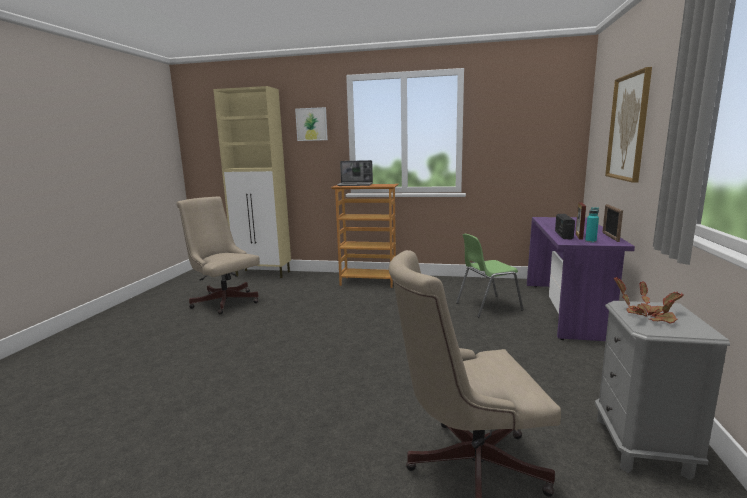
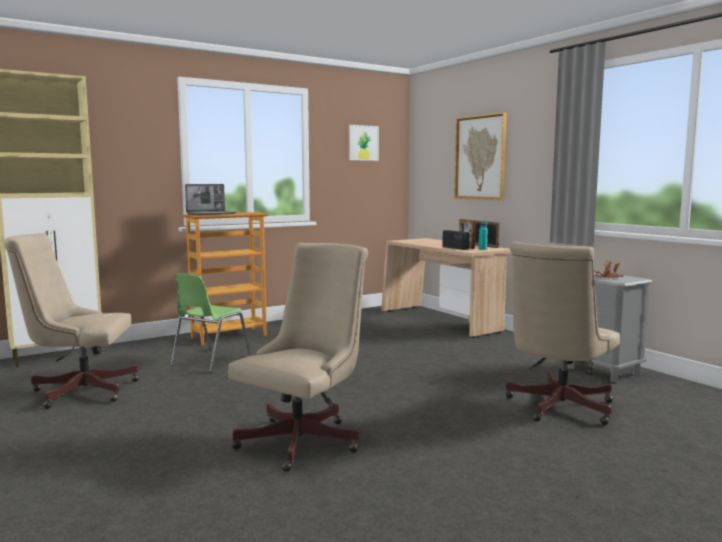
camera: 45 degrees left, 5 degrees down
picture [295,107,328,141] -> picture moved to [349,125,379,161]
green chair [456,234,524,318] -> green chair moved to [171,273,251,373]
purple desk [527,217,635,341] -> beige desk [381,238,512,338]
none -> beige office chair [228,243,368,472]

